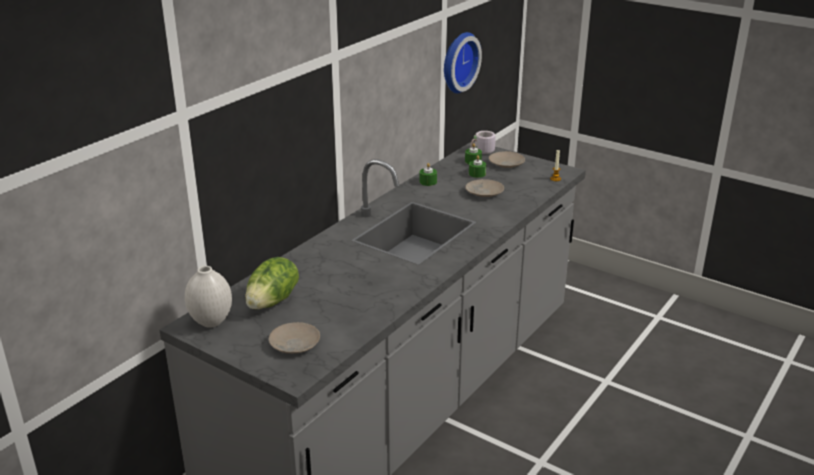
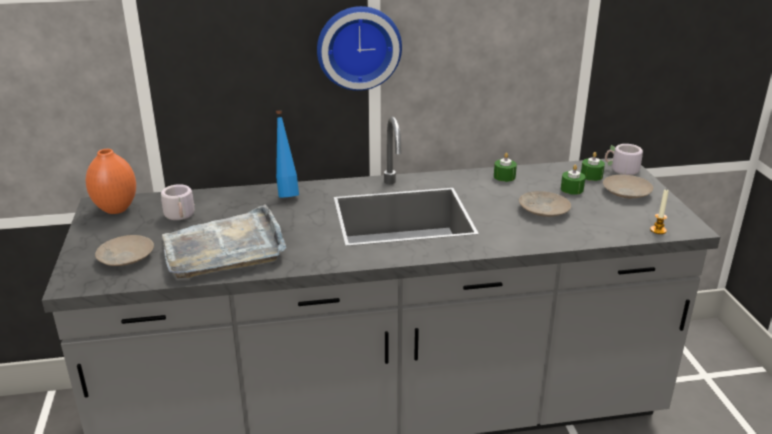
camera: 45 degrees right, 0 degrees up
white vase [185,266,232,328] -> orange vase [86,149,136,214]
lettuce [246,257,299,309] -> grey mug [161,184,195,220]
wall clock [444,32,482,93] -> wall clock moved to [317,6,402,91]
none -> grey tray [162,204,286,279]
none -> blue bottle [276,110,299,197]

